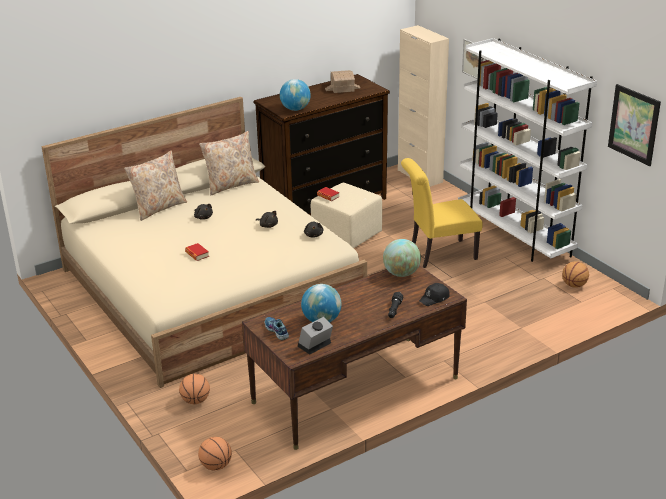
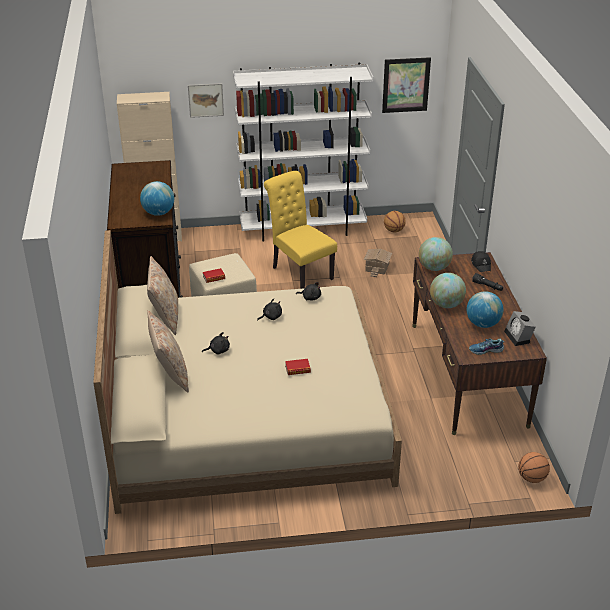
camera: 65 degrees left, 5 degrees up
basketball [179,374,210,404] -> none
toy house [325,70,360,93] -> toy house moved to [363,249,393,277]
yellow chair [401,158,483,268] -> yellow chair turned 135 degrees clockwise [264,171,337,289]
none -> globe [430,273,466,308]

